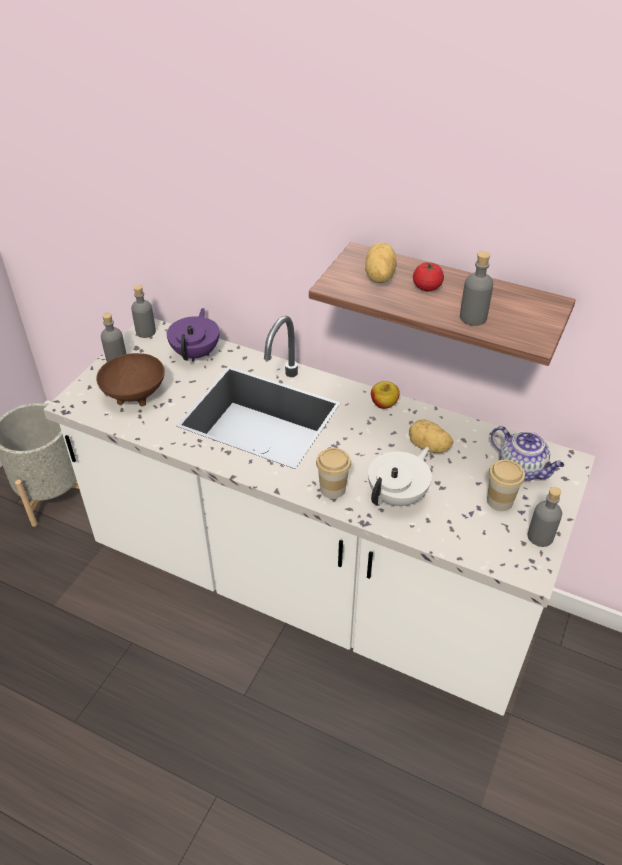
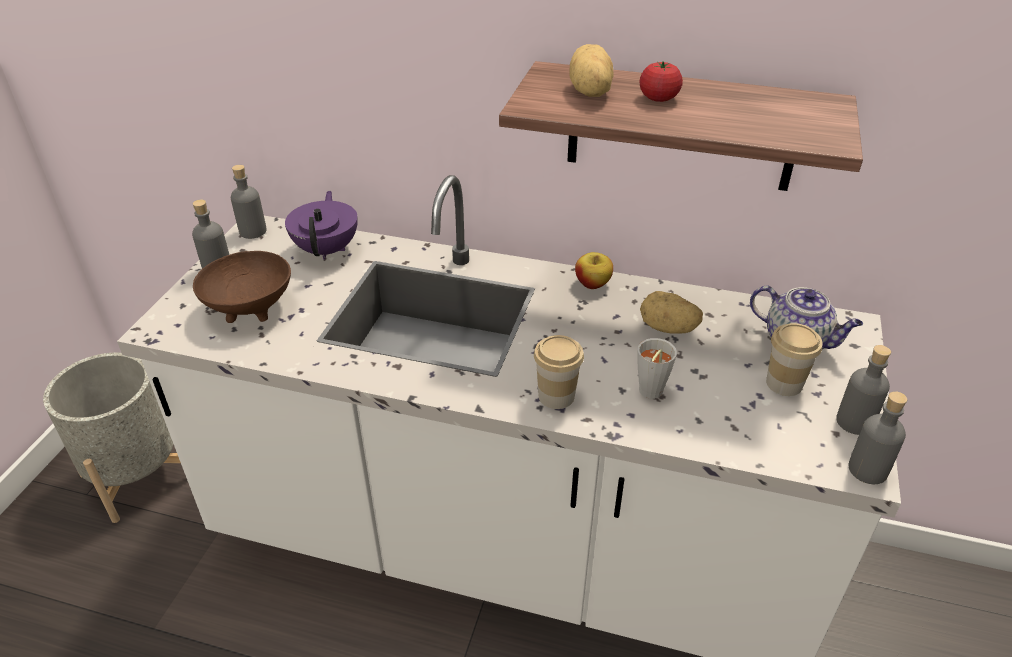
camera: 10 degrees left, 5 degrees down
white teapot [368,447,432,506] -> grey cup [637,338,677,399]
grey bottle [460,251,493,326] -> grey bottle moved to [849,391,907,484]

